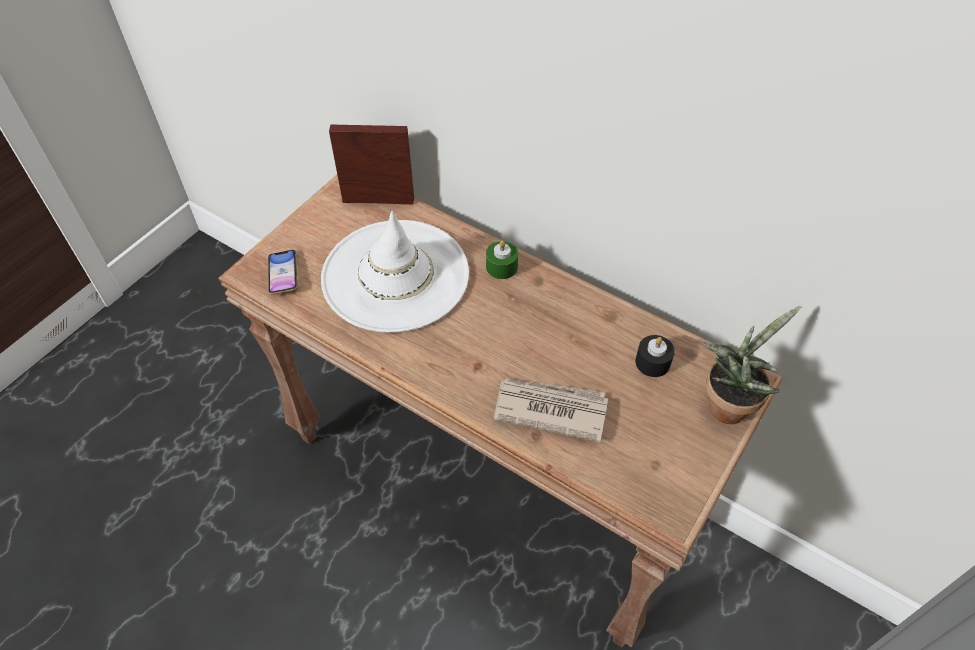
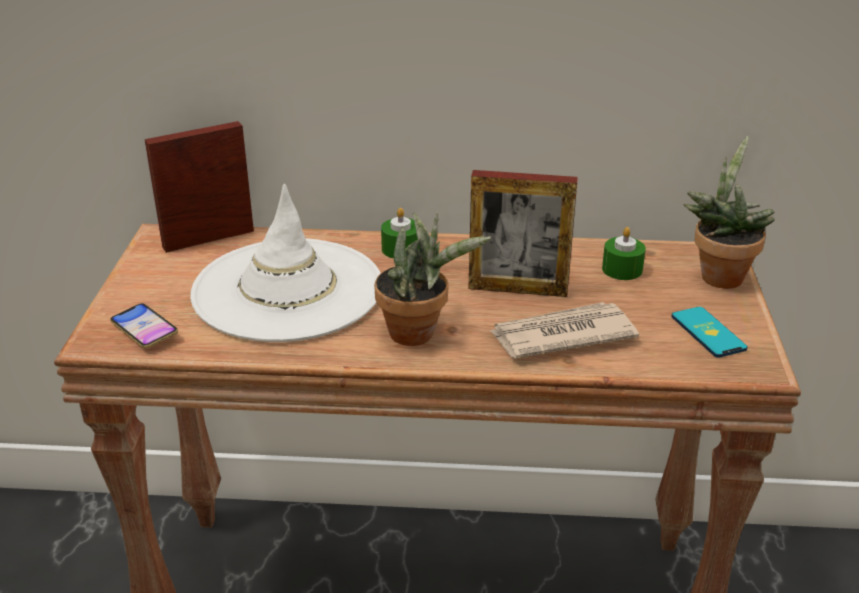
camera: 30 degrees left, 20 degrees down
black candle [635,335,675,377] -> green candle [602,227,646,280]
none -> potted plant [374,212,491,346]
none -> picture frame [468,170,578,297]
none -> phone [672,307,748,358]

